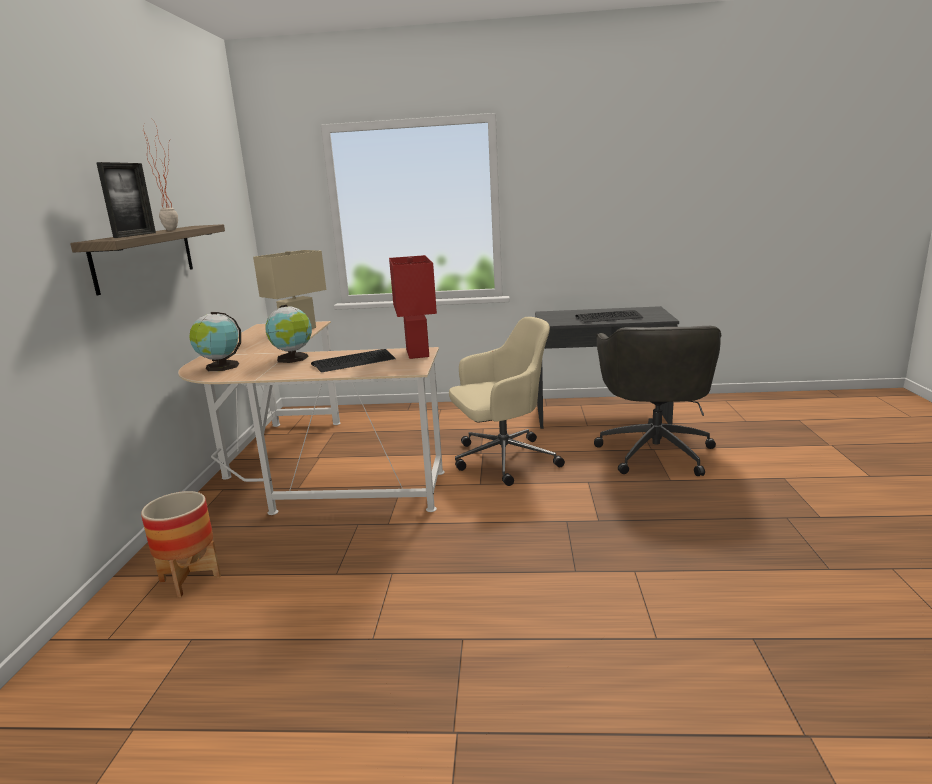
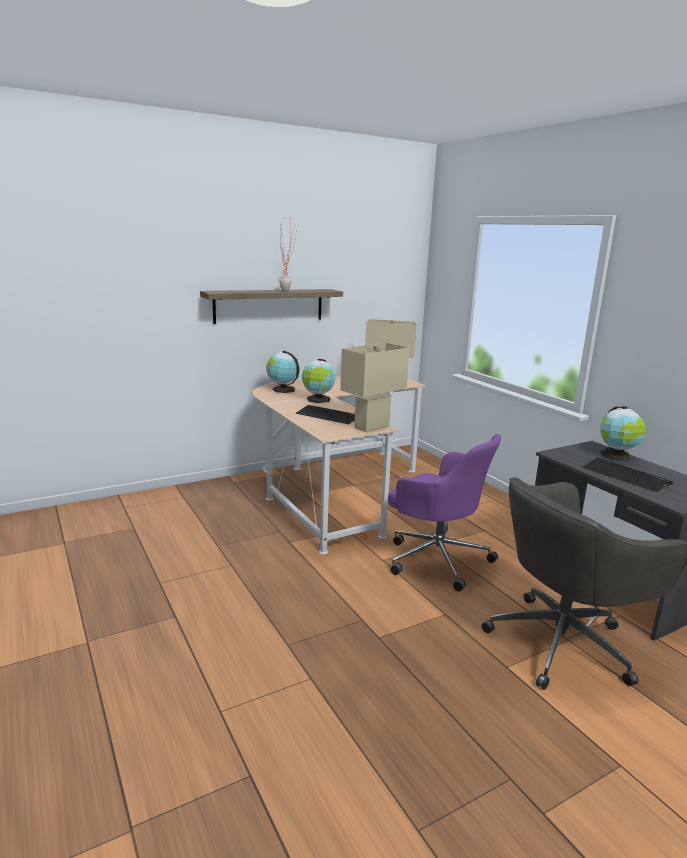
camera: 55 degrees right, 0 degrees up
picture frame [96,162,156,238] -> none
planter [141,491,221,597] -> none
red table lamp [389,255,437,359] -> beige table lamp [340,343,410,432]
beige office chair [449,317,565,486] -> purple office chair [388,434,501,592]
none -> globe [599,406,646,461]

